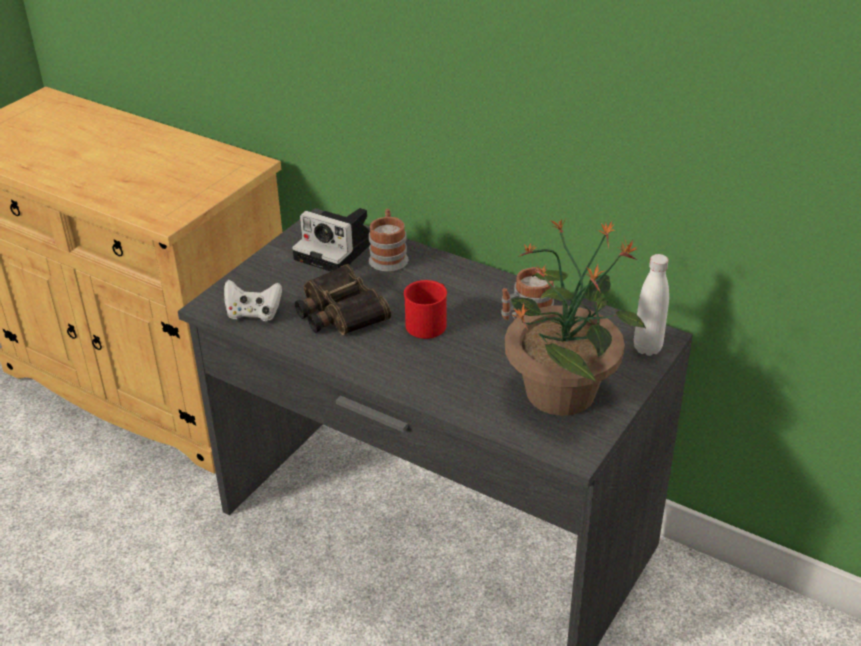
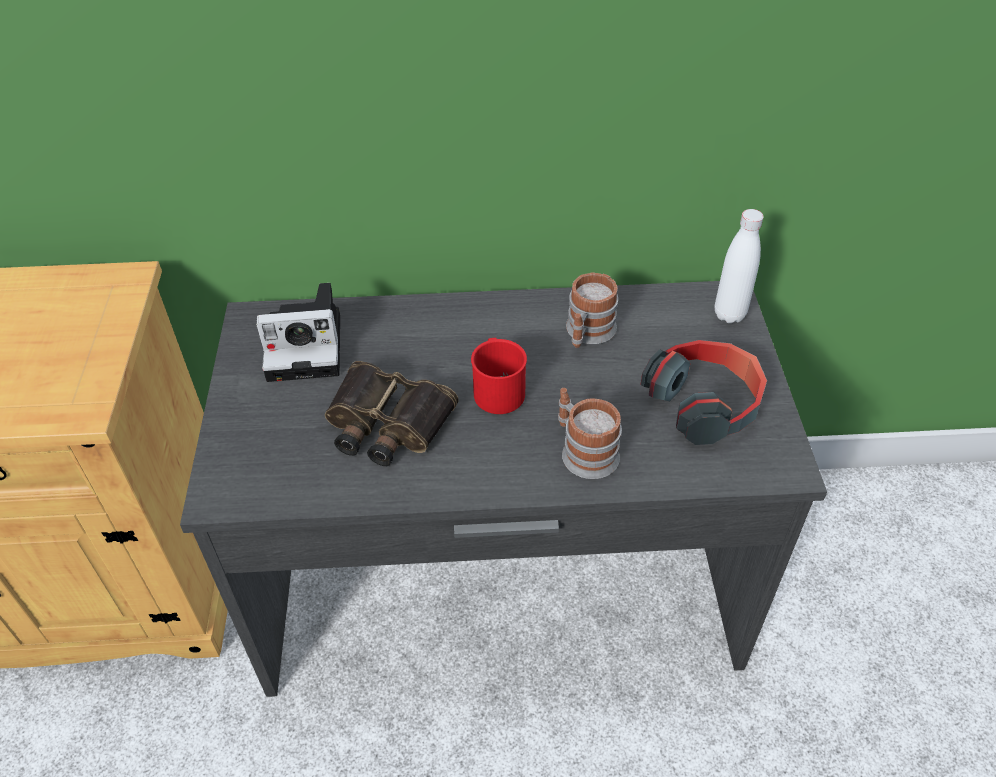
camera: 35 degrees left, 10 degrees up
white game controller [224,280,282,322] -> none
mug [369,209,408,272] -> mug moved to [558,388,622,479]
potted plant [505,217,646,416] -> headphones [640,340,767,445]

